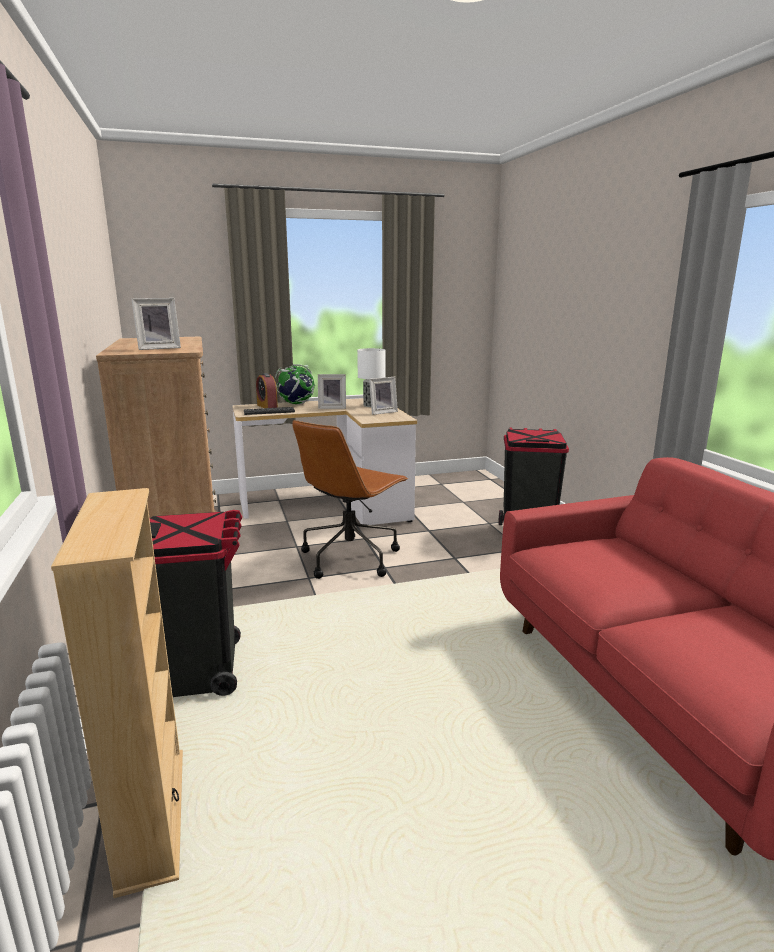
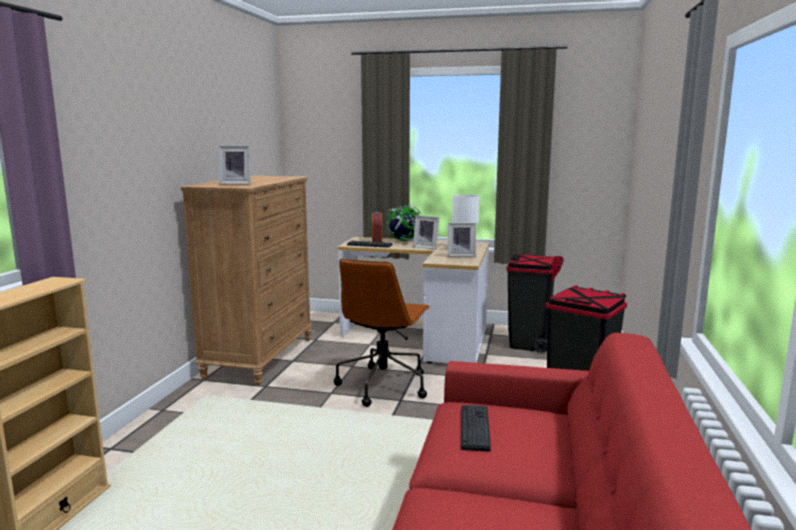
camera: 30 degrees right, 5 degrees down
black trash can [150,510,242,697] -> black trash can moved to [506,254,564,353]
brown office chair [292,420,409,579] -> brown office chair turned 45 degrees counterclockwise [334,259,430,407]
none -> keyboard [461,405,491,452]

